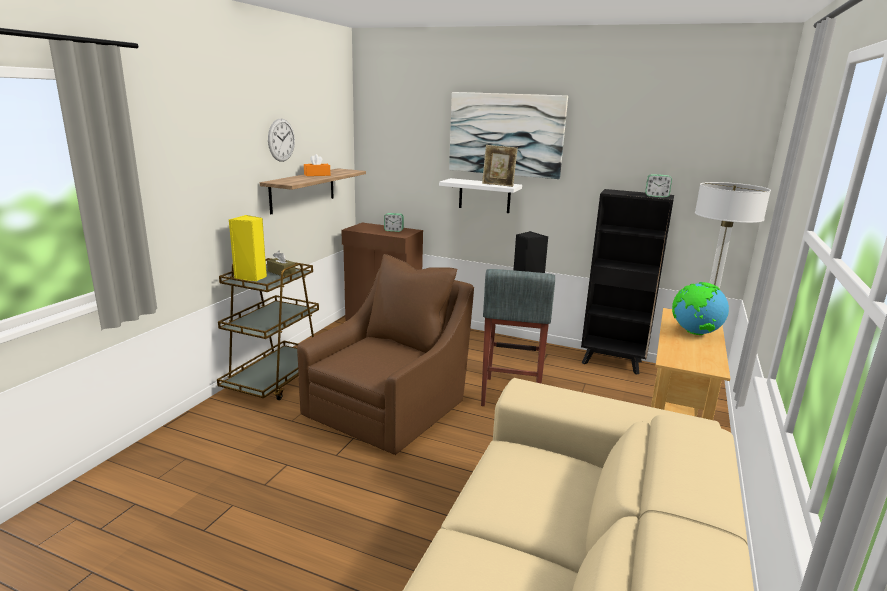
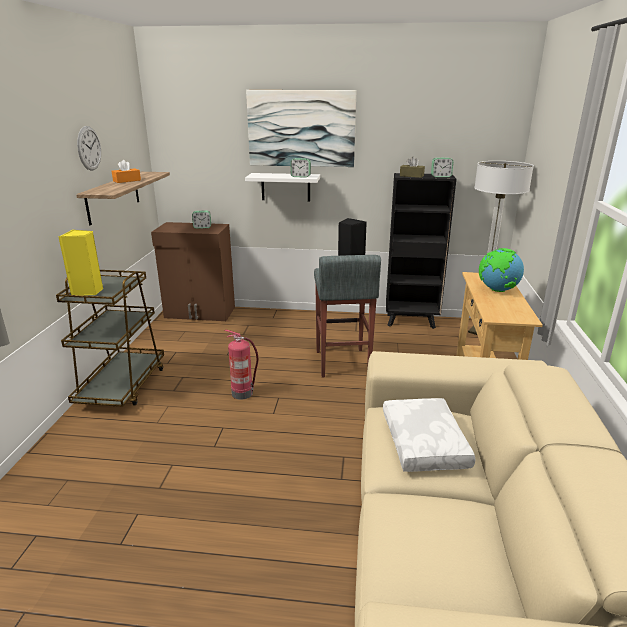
camera: 15 degrees left, 5 degrees up
brown tissue box [267,251,296,277] -> brown tissue box moved to [400,157,425,178]
brown armchair [297,254,474,455] -> fire extinguisher [225,330,258,400]
picture frame [482,145,518,187] -> alarm clock [291,158,311,178]
none -> white pillow [383,398,475,472]

